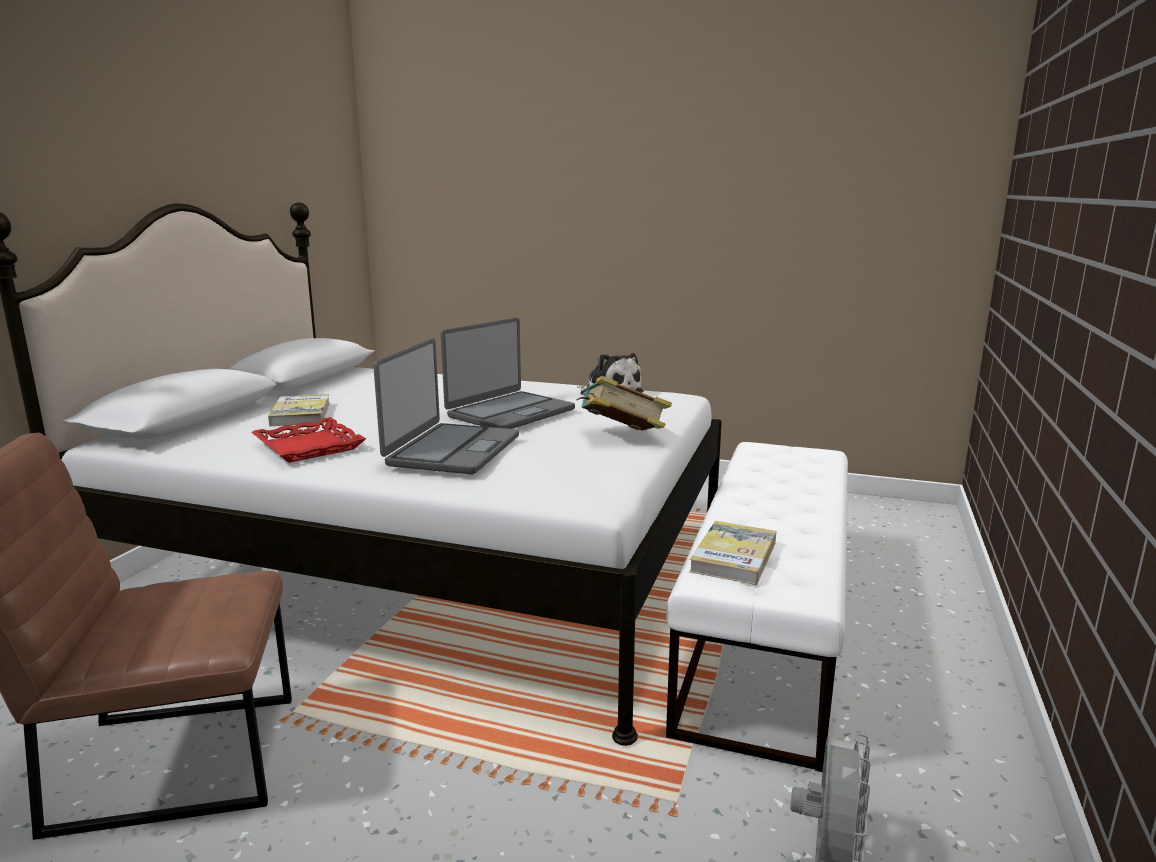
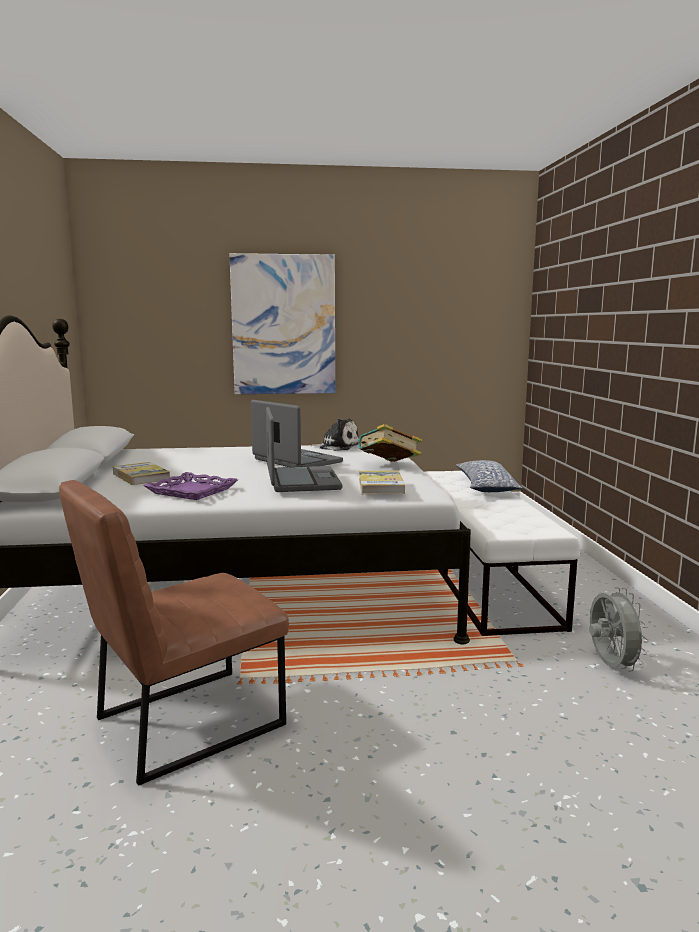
camera: 25 degrees left, 5 degrees down
red tray [251,417,366,463] -> purple tray [143,472,238,500]
laptop [441,318,575,429] -> laptop turned 60 degrees counterclockwise [251,400,343,467]
book [689,521,776,585] -> book moved to [359,471,405,494]
none -> picture [229,253,335,394]
none -> pillow [456,460,523,492]

